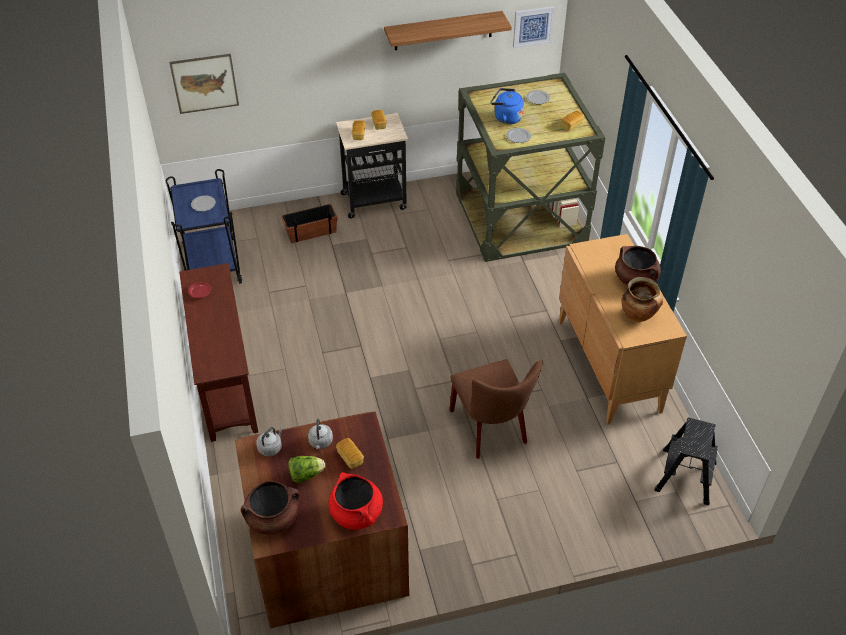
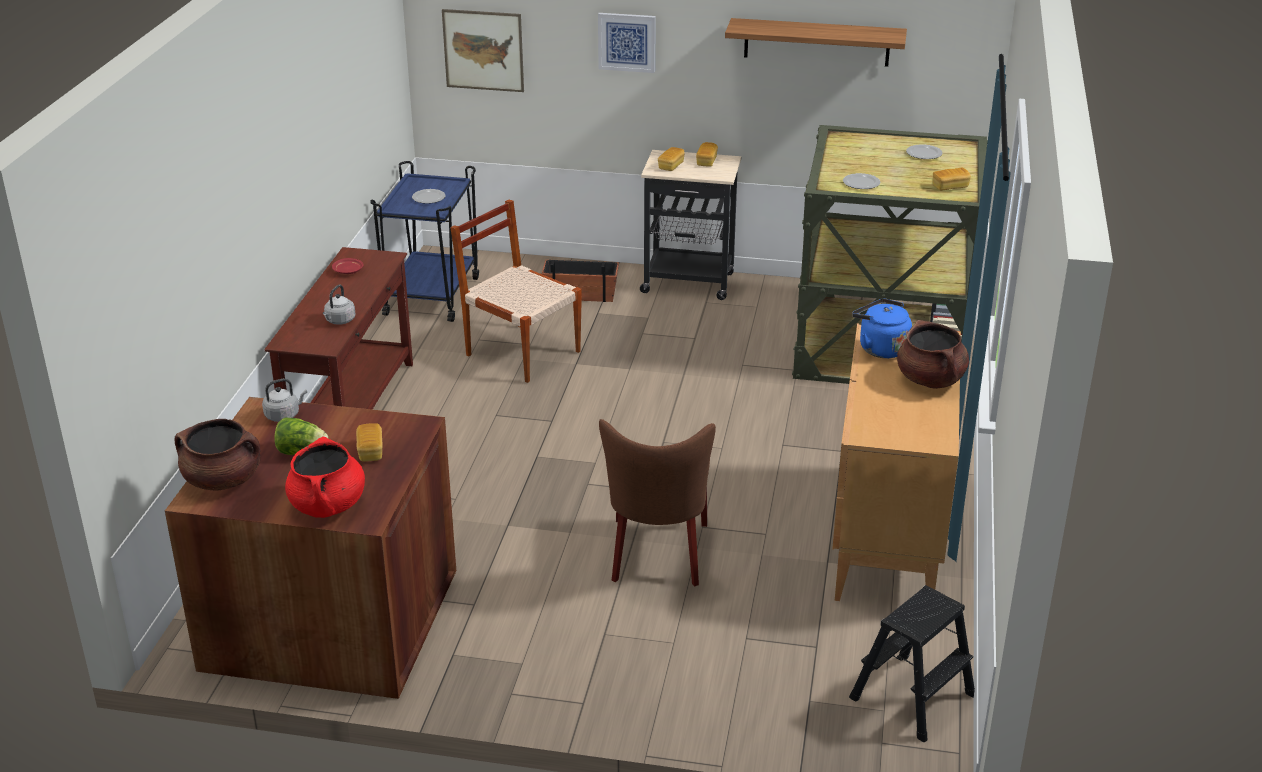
camera: 25 degrees right, 15 degrees down
grey kettle [308,418,333,449] -> grey kettle moved to [323,284,355,325]
blue kettle [490,88,524,124] -> blue kettle moved to [852,298,912,358]
picture [513,6,555,48] -> picture moved to [598,13,656,73]
cooking pot [622,277,663,322] -> none
none -> chair [450,200,582,383]

